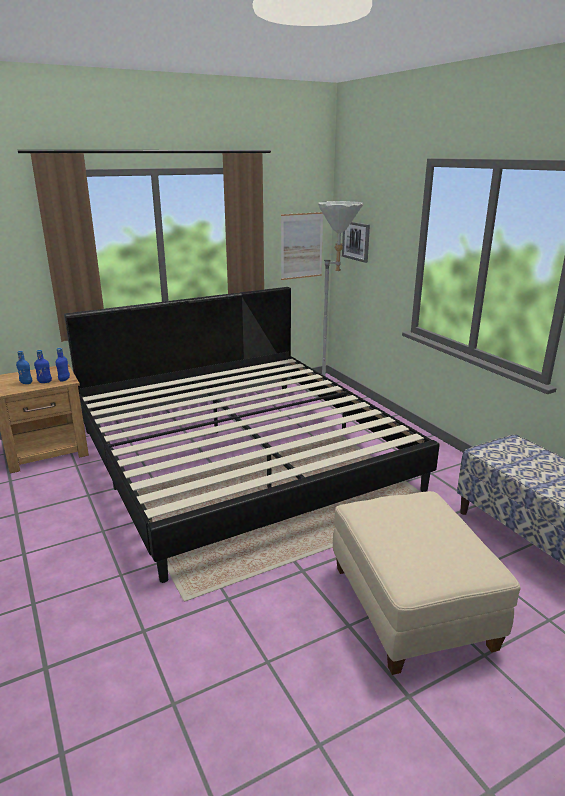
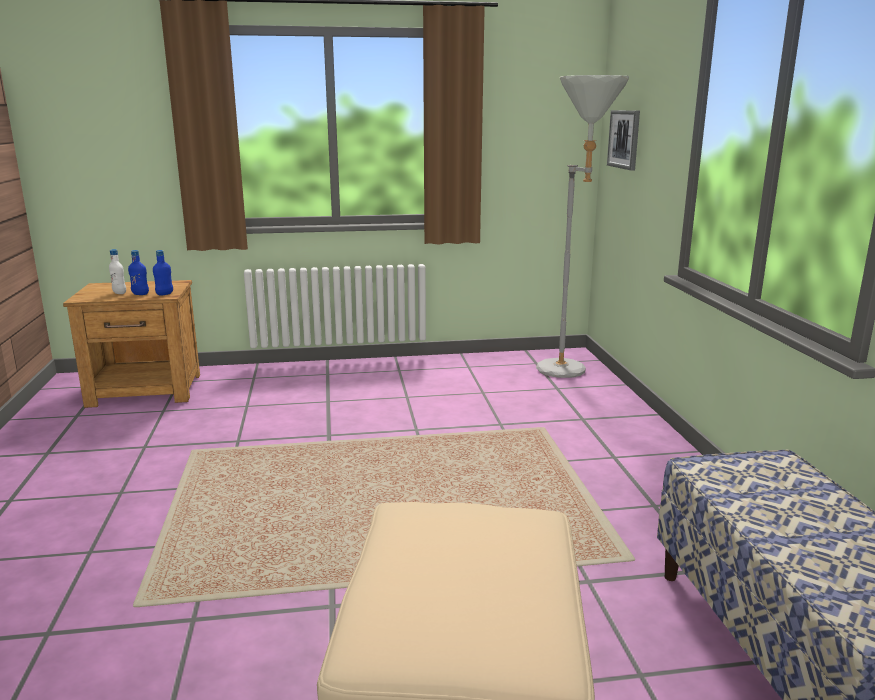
camera: 20 degrees right, 5 degrees down
blue bottle [16,351,32,384] -> white bottle [109,249,126,294]
bed [64,287,440,583] -> none
picture [281,212,323,280] -> none

